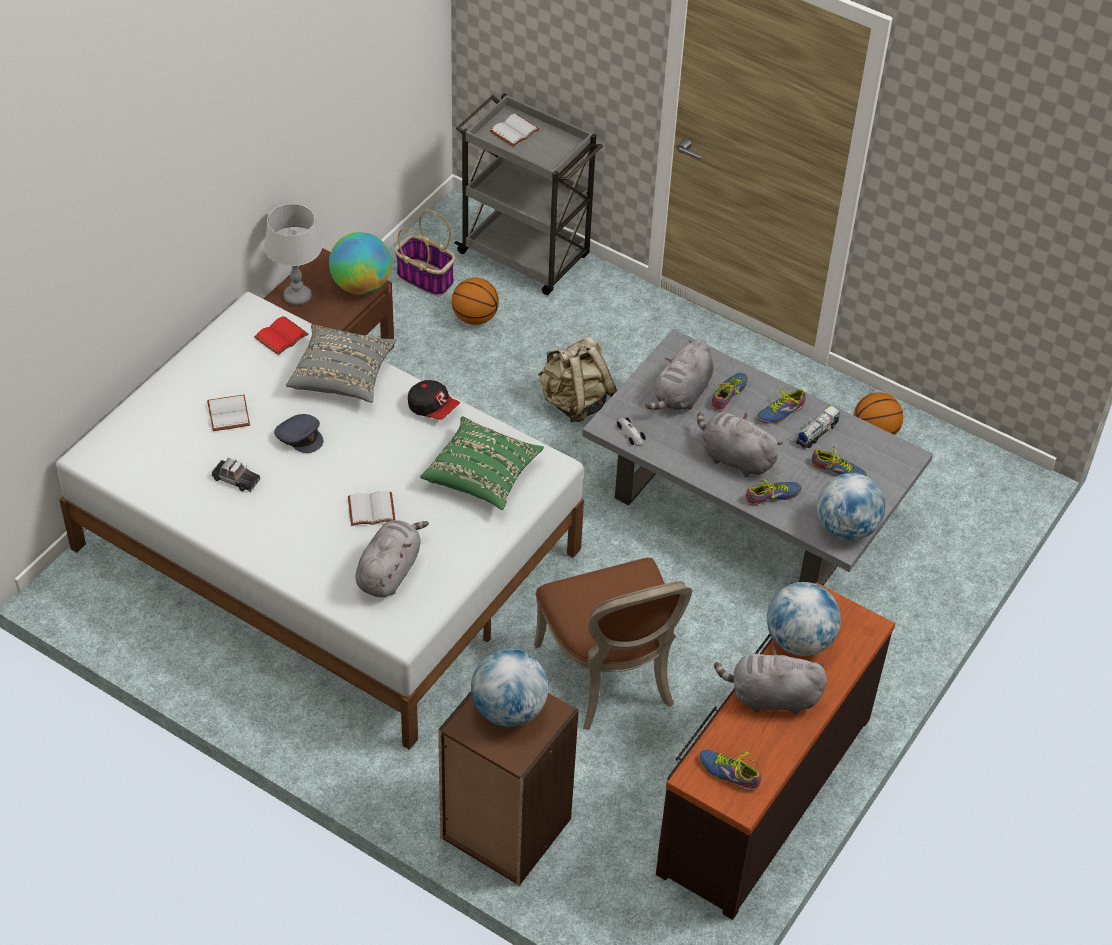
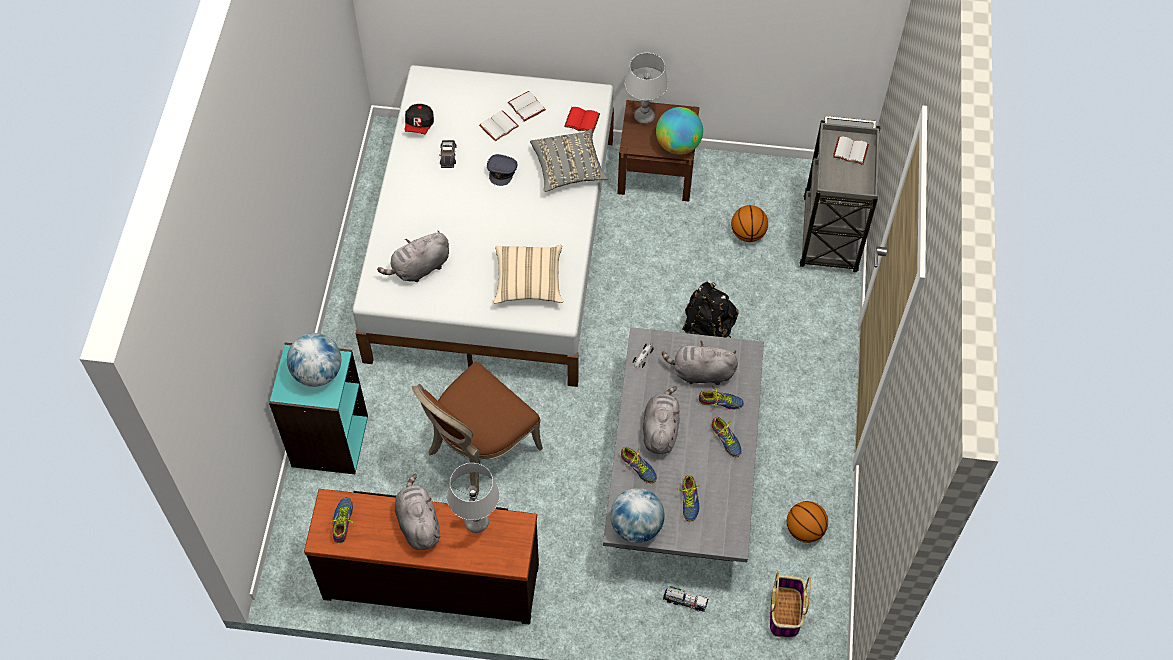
camera: 65 degrees right, 10 degrees up
white book [348,491,395,526] -> white book moved to [508,91,546,121]
grey plush toy [356,520,429,597] -> grey plush toy turned 150 degrees clockwise [377,231,449,282]
basket [395,210,455,297] -> basket moved to [770,572,811,637]
cap [408,380,460,419] -> cap moved to [404,104,434,134]
green pillow [420,417,544,510] -> beige pillow [494,245,563,303]
brown bookcase [438,691,579,886] -> turquoise bookcase [269,342,368,474]
beige backpack [538,336,617,423] -> black backpack [682,281,738,338]
shoe [757,383,806,424] -> shoe turned 150 degrees counterclockwise [712,417,742,457]
globe [767,582,841,656] -> grey table lamp [447,463,500,533]
toy truck [795,405,840,449] -> toy truck moved to [663,586,708,611]

